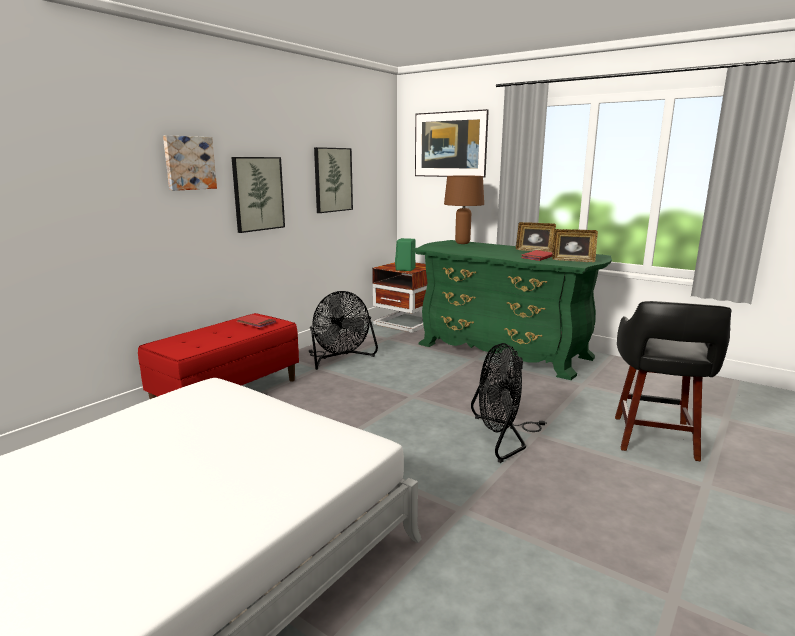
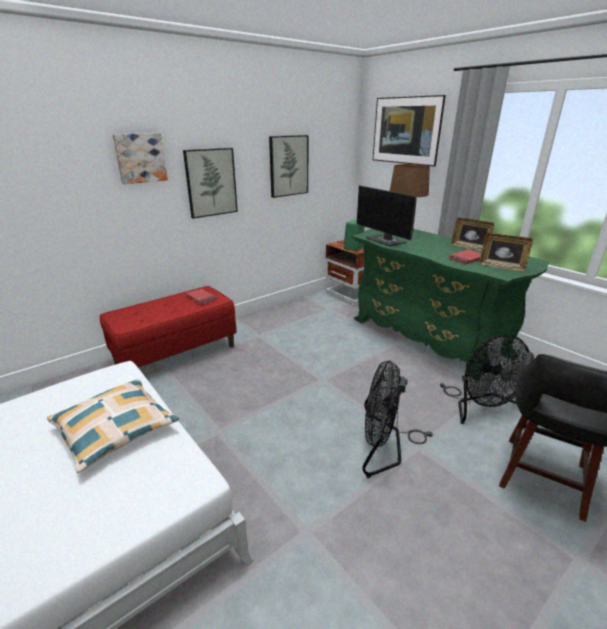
camera: 15 degrees right, 10 degrees up
black fan [309,291,378,370] -> black fan moved to [440,335,529,424]
none -> pillow [47,379,179,473]
none -> monitor [356,185,417,247]

